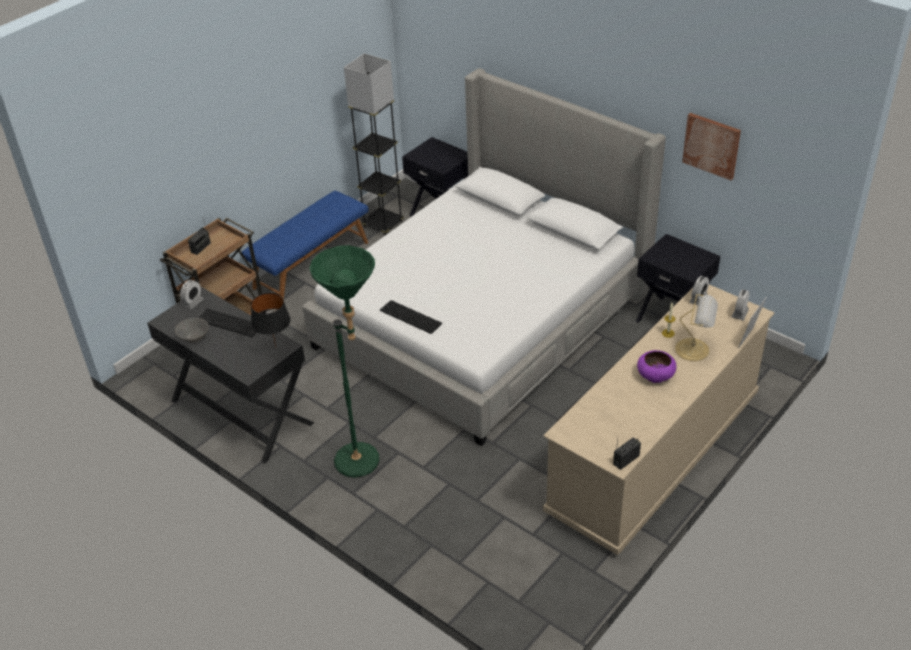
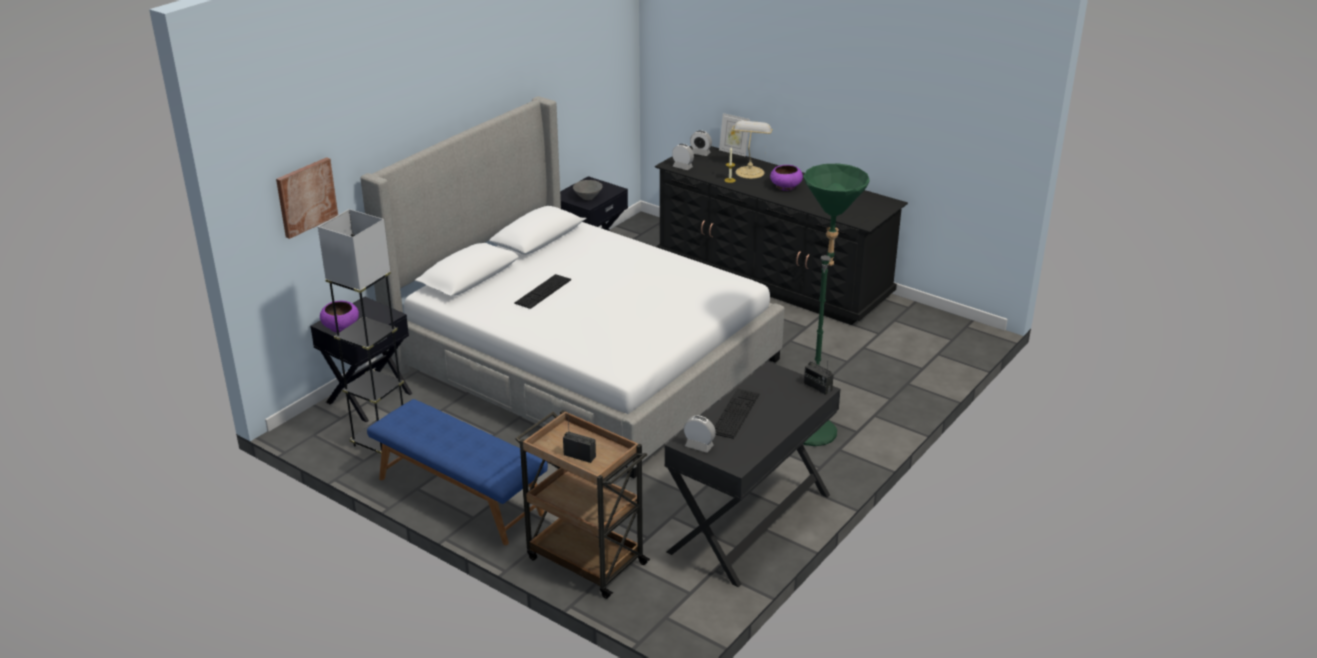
camera: 95 degrees left, 10 degrees down
grey bowl [175,318,209,343] -> grey bowl moved to [573,180,603,200]
black table lamp [251,293,290,347] -> none
keyboard [380,300,442,334] -> keyboard moved to [514,274,571,309]
beige dresser [543,285,775,555] -> black dresser [655,146,908,325]
radio [613,437,641,470] -> radio moved to [804,361,834,395]
picture [682,113,741,180] -> picture moved to [276,157,338,239]
none -> purple bowl [320,301,359,332]

